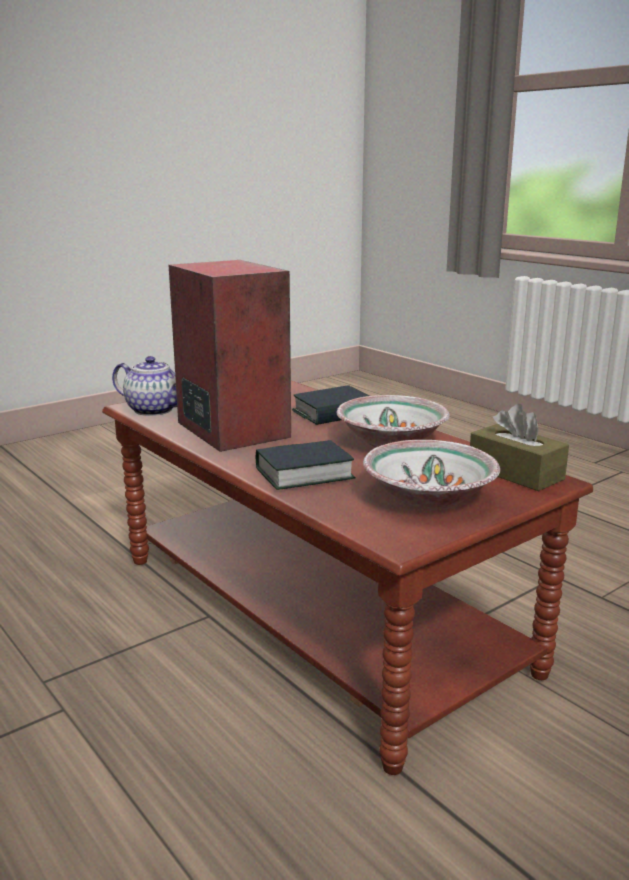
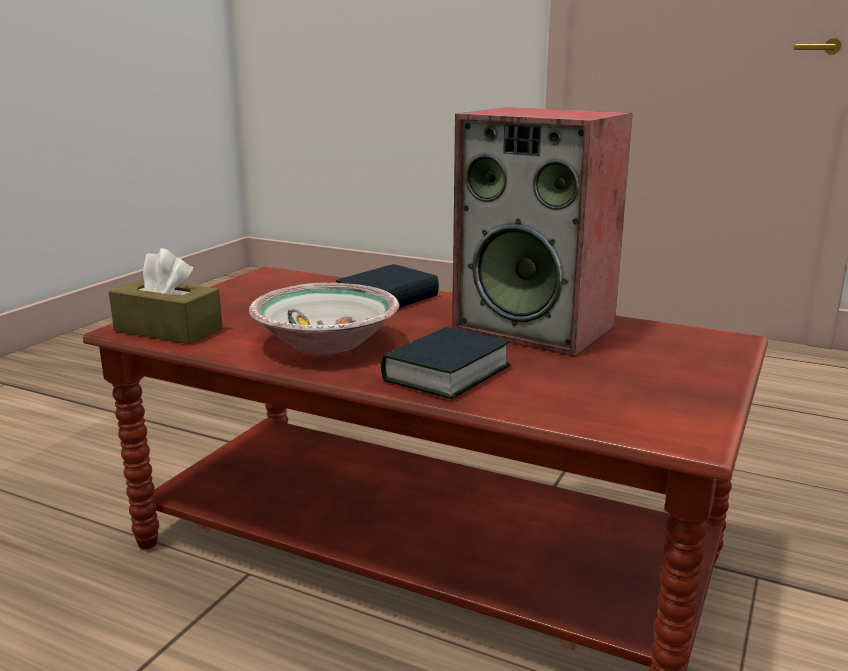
camera: 155 degrees right, 0 degrees up
teapot [112,356,177,416] -> none
bowl [363,440,500,510] -> none

